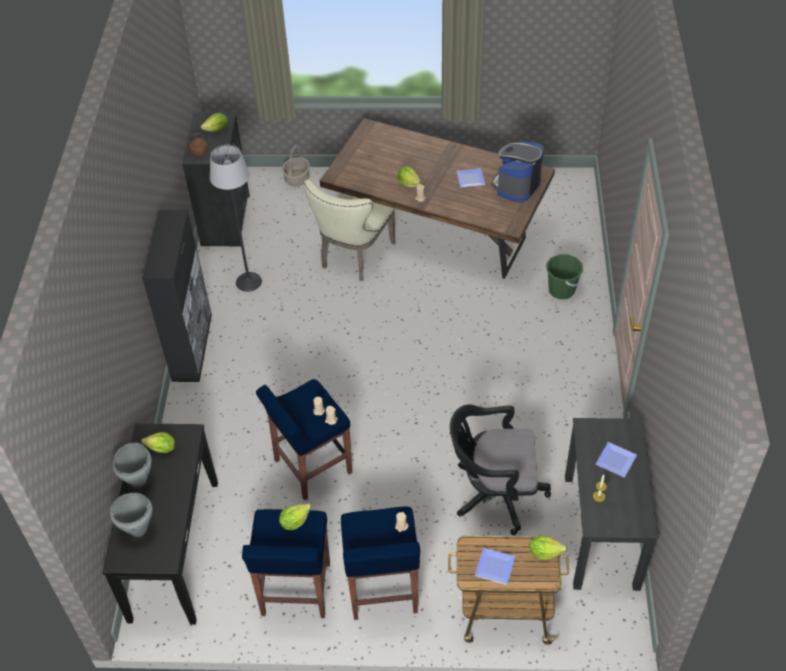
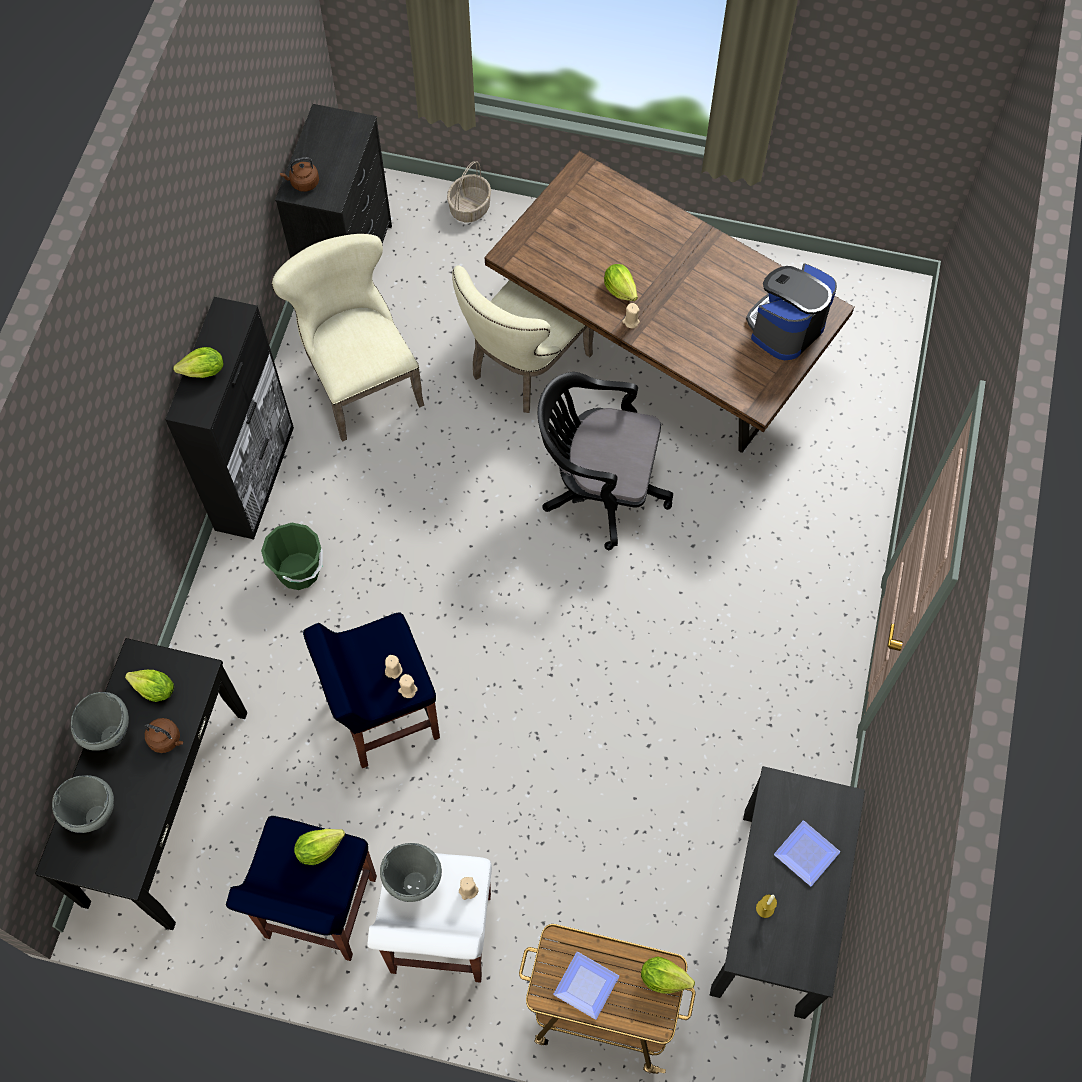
camera: 10 degrees right, 15 degrees up
lettuce [201,113,228,132] -> lettuce moved to [173,347,224,378]
floor lamp [210,145,262,292] -> beige chair [272,233,424,442]
blue stool [341,507,420,620] -> white stool [367,850,492,983]
black office chair [450,404,551,535] -> black office chair moved to [538,372,673,550]
plate [456,168,486,188] -> none
green bucket [546,254,583,299] -> green bucket moved to [261,523,323,590]
none -> brown kettle [145,718,183,753]
none -> grey cooking pot [380,843,442,902]

